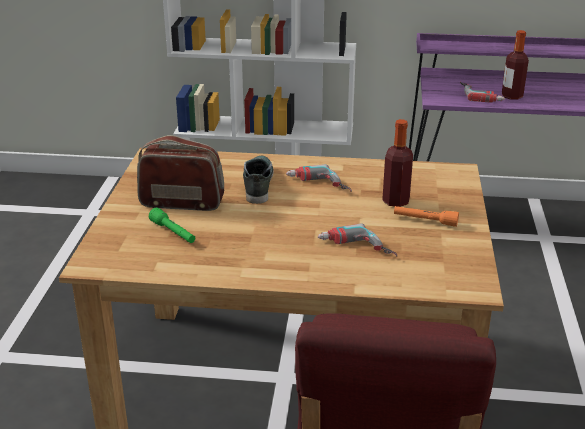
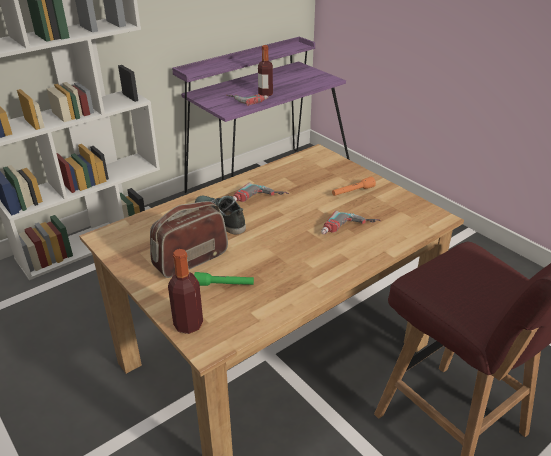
camera: 45 degrees left, 5 degrees up
bottle [382,119,413,207] -> bottle moved to [168,249,203,334]

